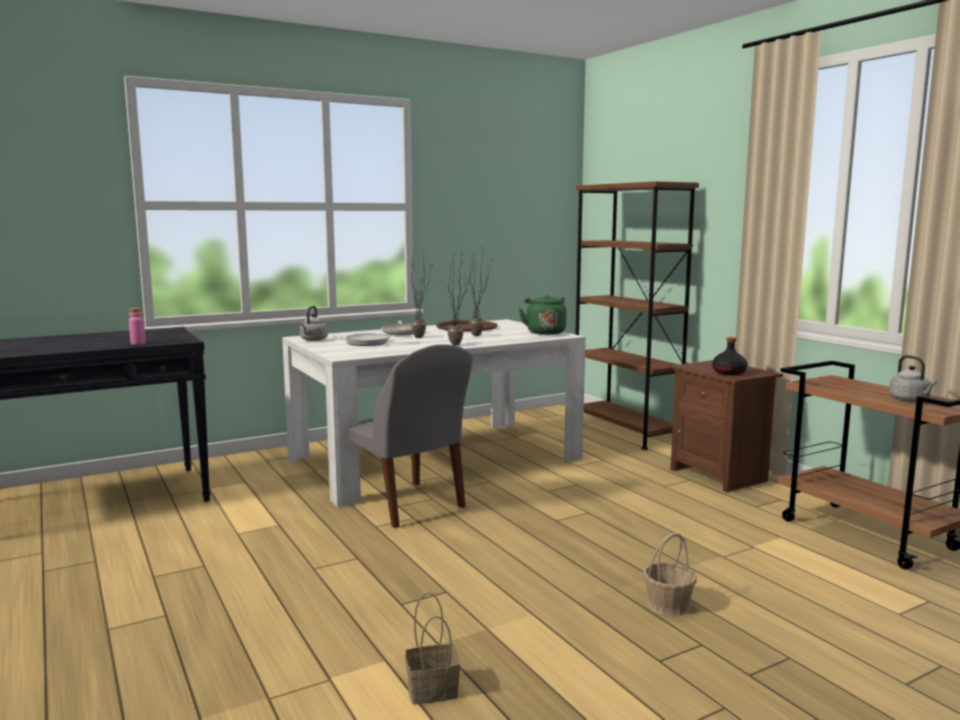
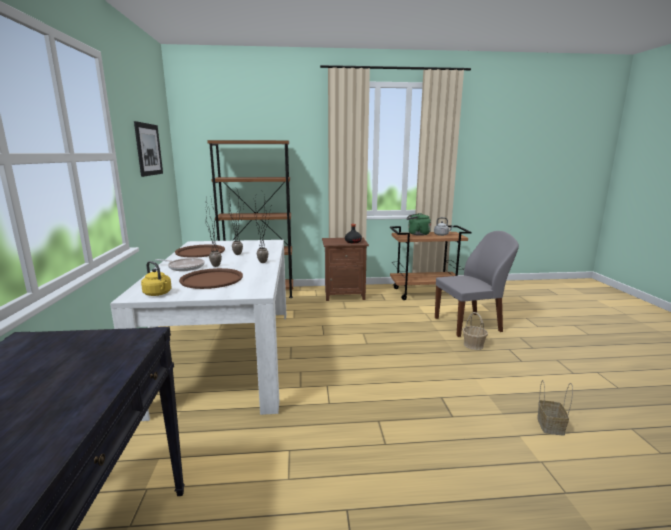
camera: 65 degrees left, 5 degrees up
pink bottle [129,308,146,345] -> none
grey kettle [300,306,328,341] -> yellow kettle [141,261,172,296]
frying pan [345,333,412,346] -> brown tray [179,268,243,289]
grey chair [348,344,473,528] -> grey chair moved to [435,231,519,337]
green kettle [519,295,567,335] -> green kettle moved to [407,213,431,236]
none -> picture [134,121,163,177]

